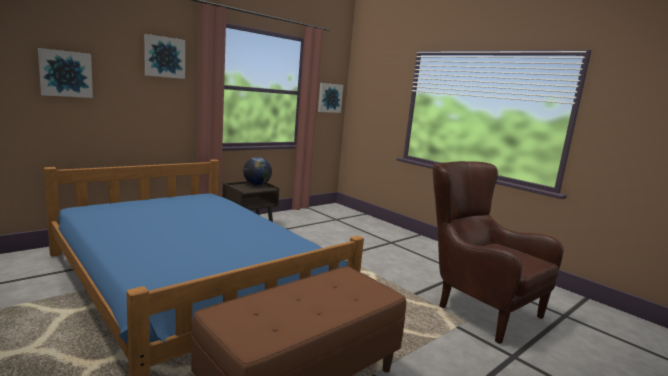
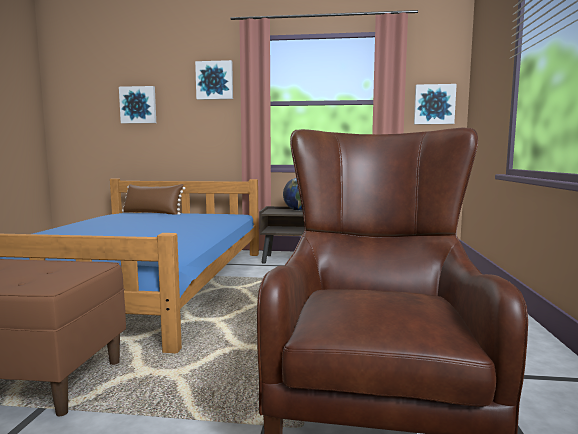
camera: 50 degrees right, 5 degrees down
none -> brown pillow [122,184,185,215]

